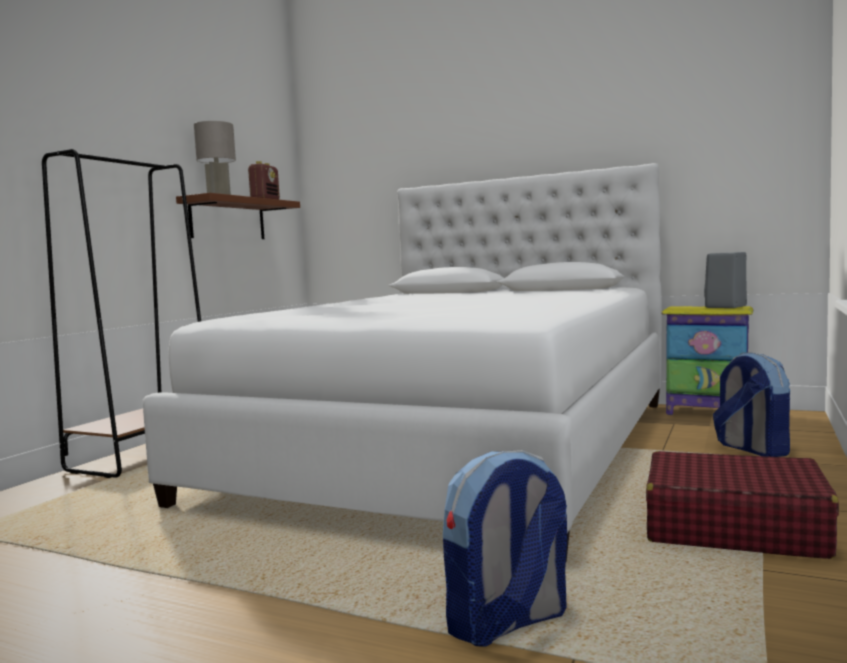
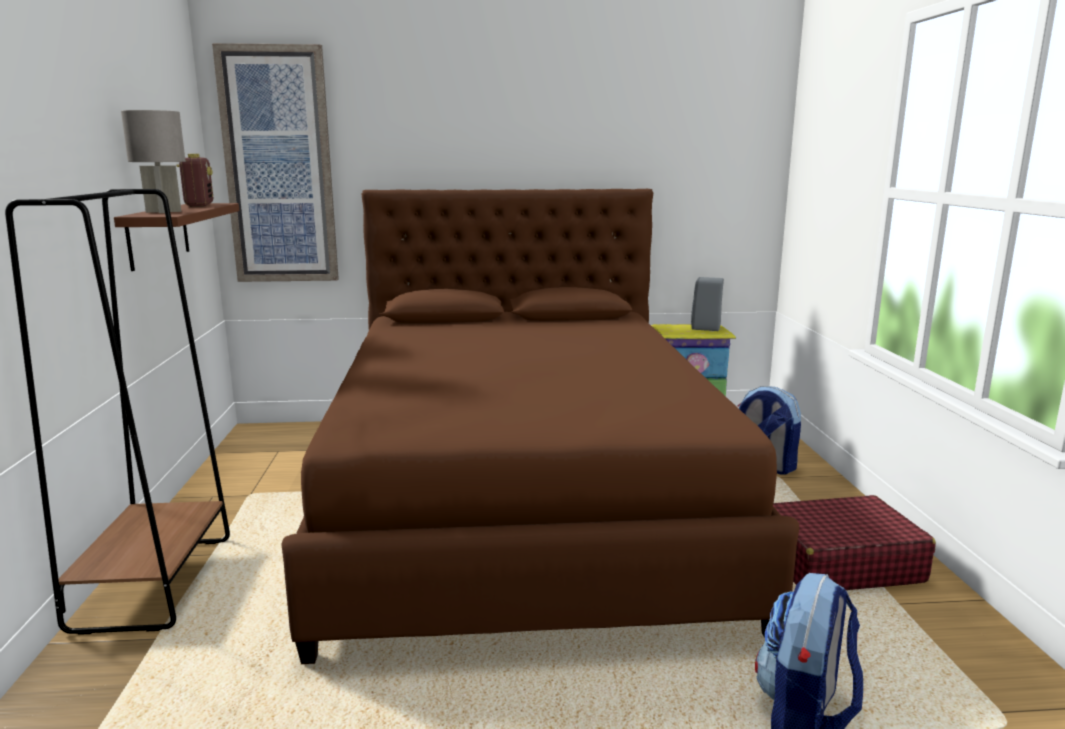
camera: 30 degrees left, 10 degrees up
white bed [143,163,662,561] -> brown bed [281,189,799,664]
none -> picture [212,43,339,282]

